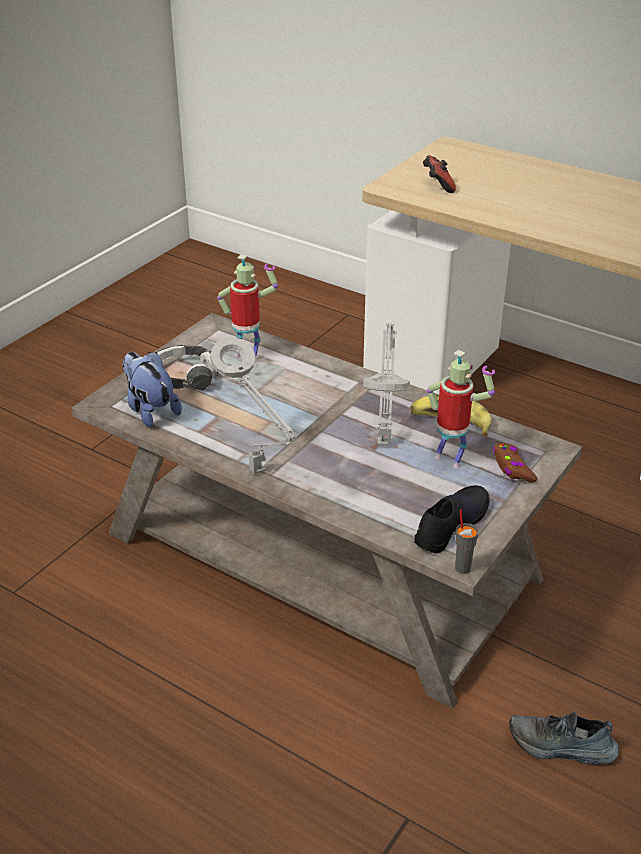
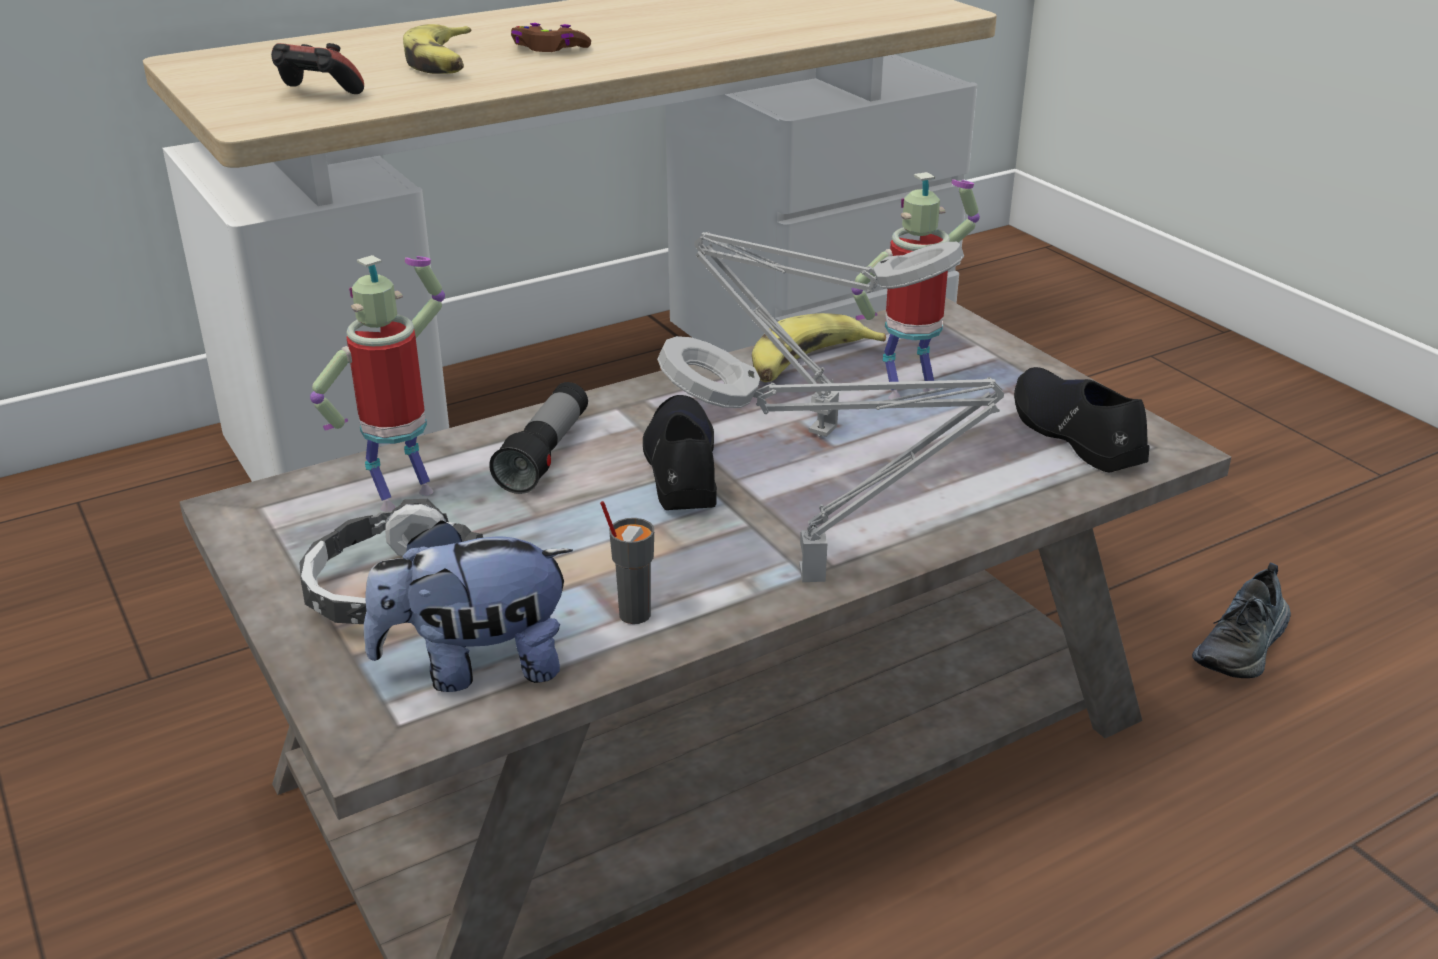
camera: 65 degrees left, 5 degrees down
grey cup [455,510,478,574] -> grey cup moved to [600,501,654,624]
brown game controller [493,443,537,483] -> brown game controller moved to [511,23,591,52]
none -> banana [403,24,472,74]
none -> flashlight [489,382,588,494]
none -> black shoe [643,395,717,510]

